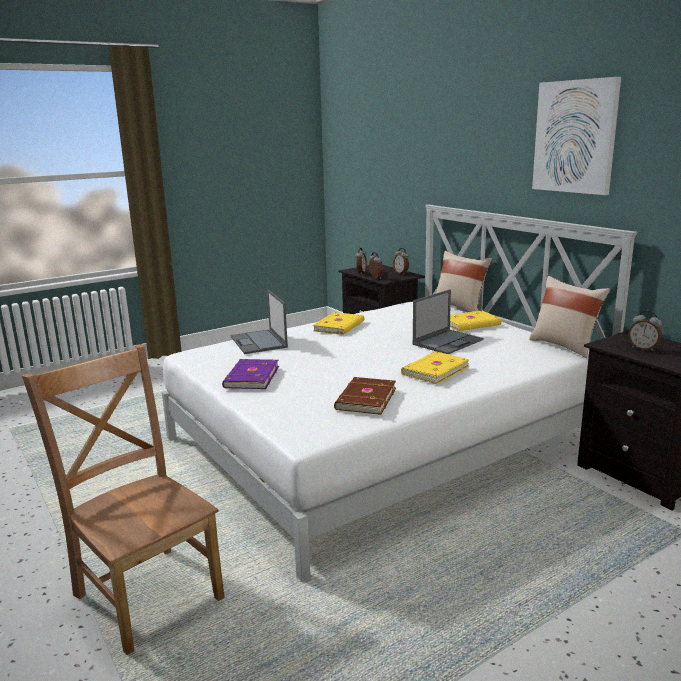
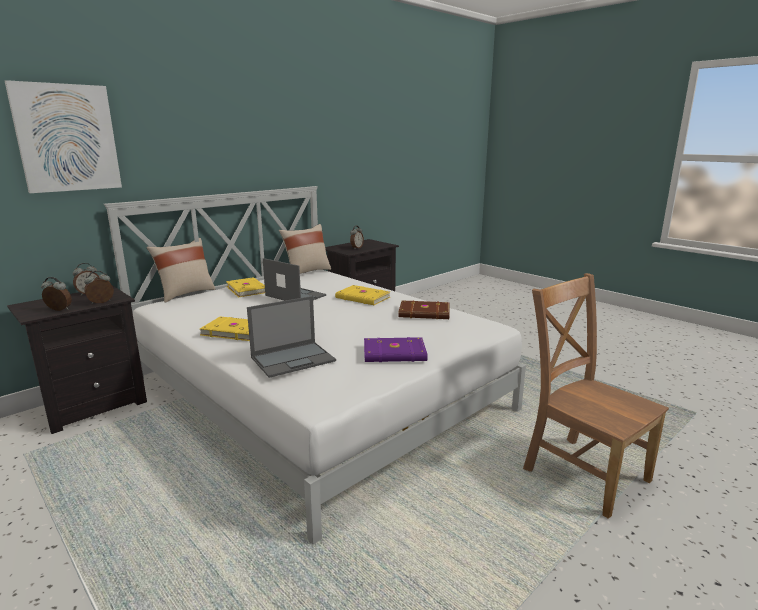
camera: 100 degrees left, 0 degrees up
brown chair [22,344,225,655] -> brown chair turned 105 degrees clockwise [523,273,669,519]
picture [532,77,621,195] -> picture moved to [5,80,122,193]

